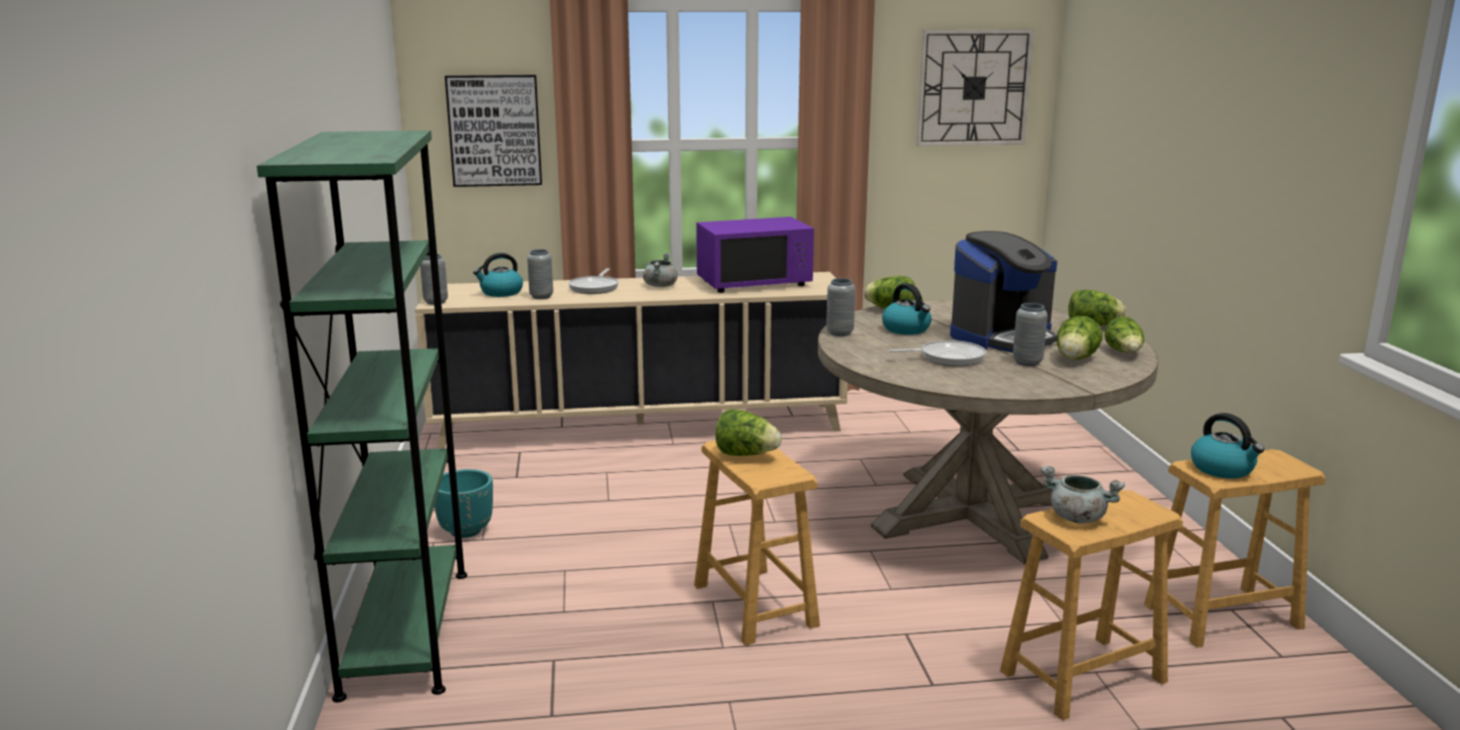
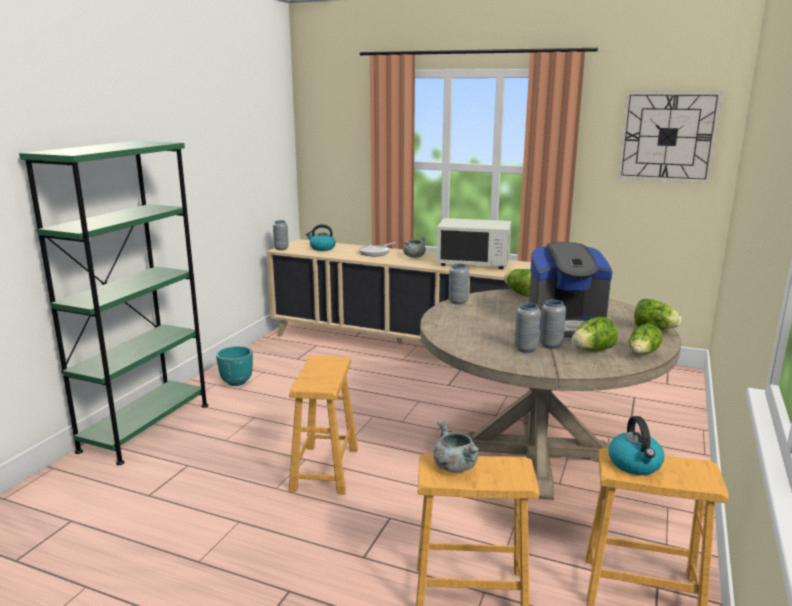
camera: 30 degrees right, 0 degrees up
picture [445,75,542,187] -> none
grey vase [527,249,553,299] -> grey vase moved to [514,303,541,353]
purple microwave [696,217,814,293] -> white microwave [436,218,511,269]
lettuce [715,409,782,456] -> none
kettle [882,283,932,335] -> none
frying pan [889,340,986,367] -> none

